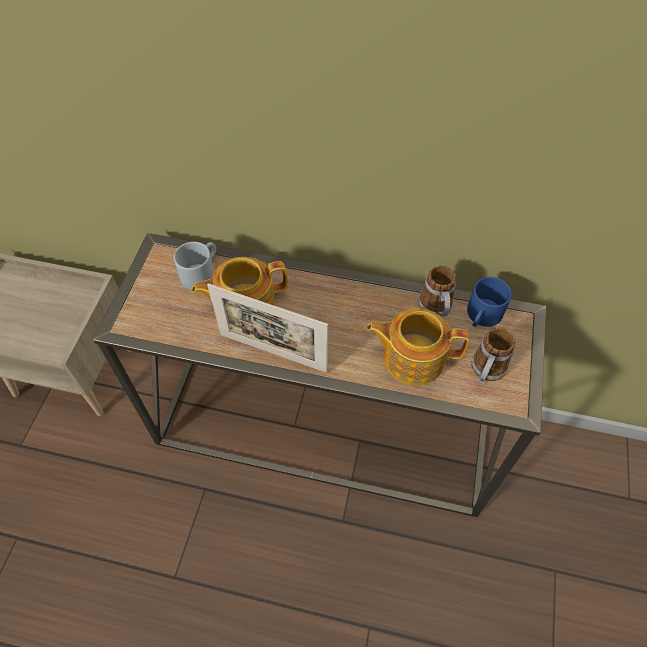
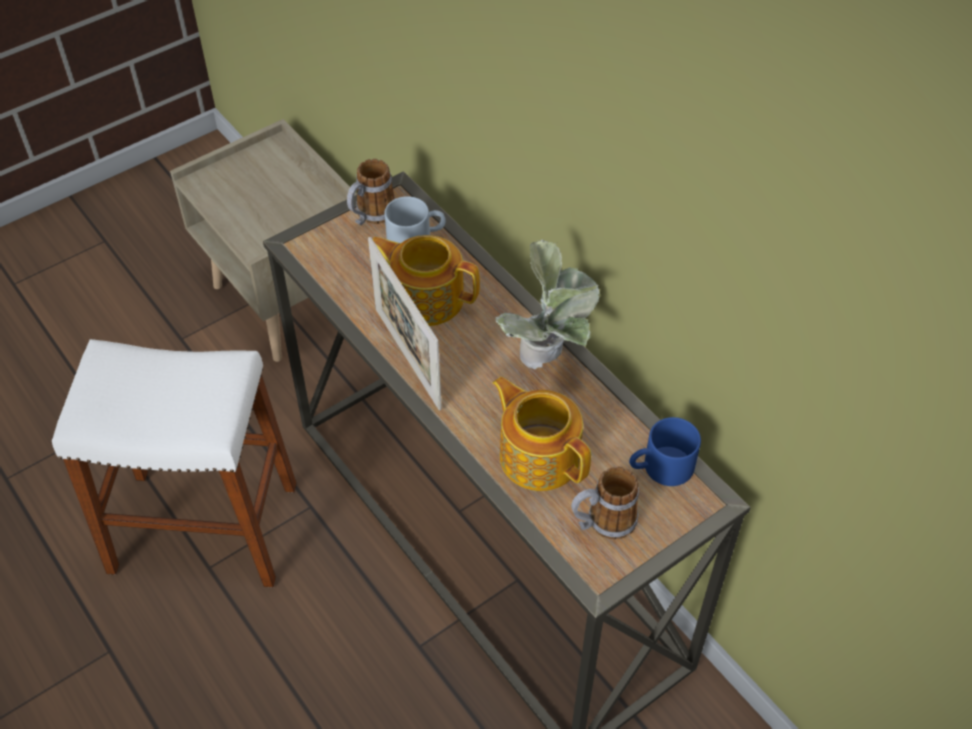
camera: 40 degrees right, 5 degrees down
mug [419,265,456,317] -> mug moved to [347,159,395,225]
none -> white stool [52,339,296,588]
none -> potted plant [495,240,600,370]

